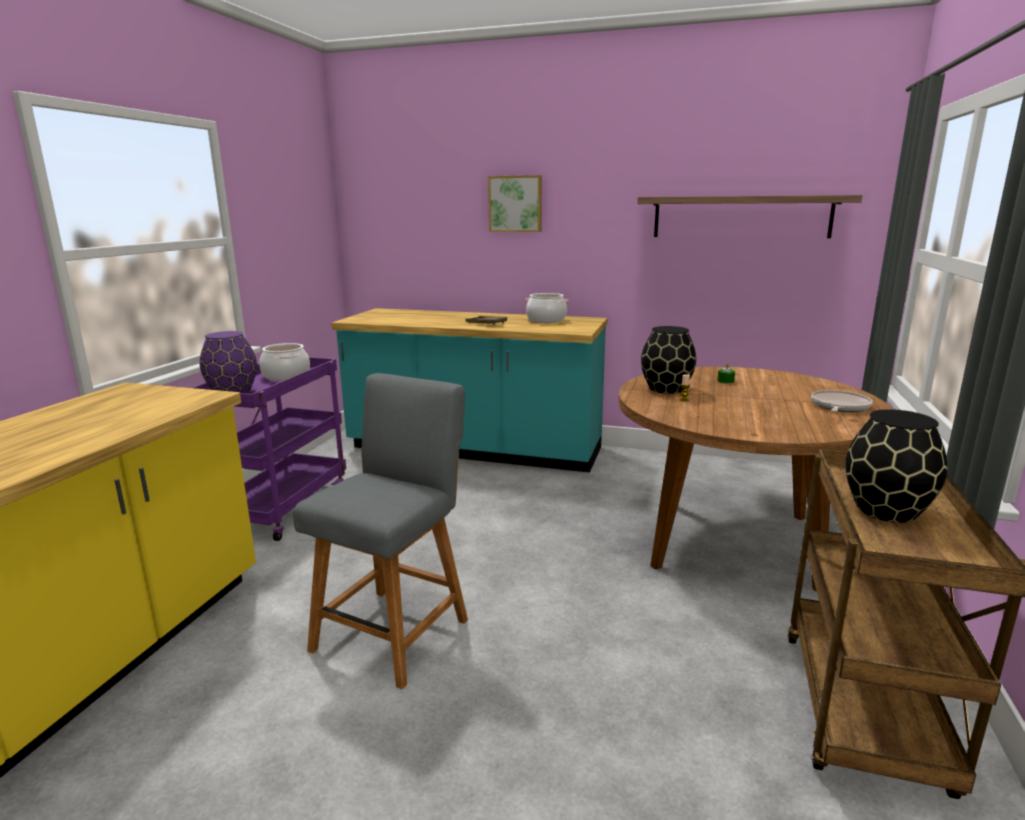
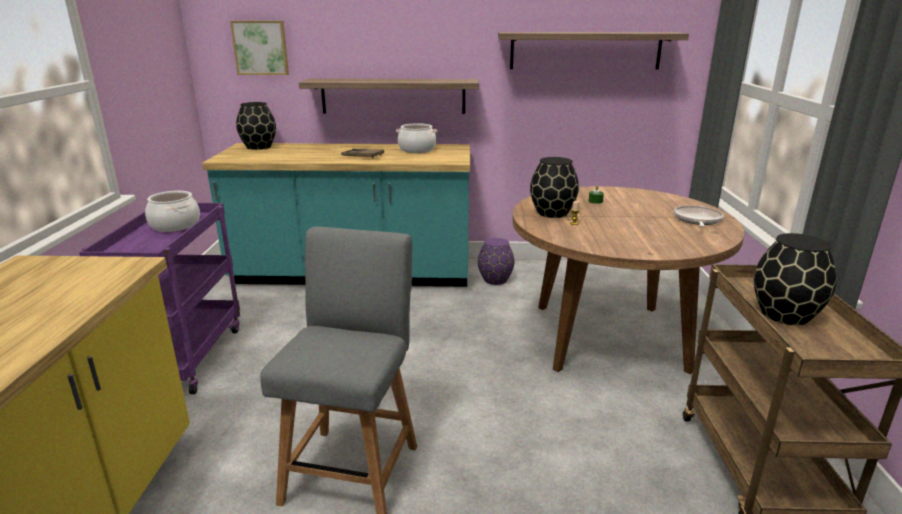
camera: 15 degrees left, 5 degrees up
purple vase [200,331,257,394] -> purple vase moved to [478,238,514,285]
picture [488,175,542,232] -> picture moved to [230,21,289,75]
none -> black vase [236,102,276,150]
none -> shelf [299,79,479,114]

